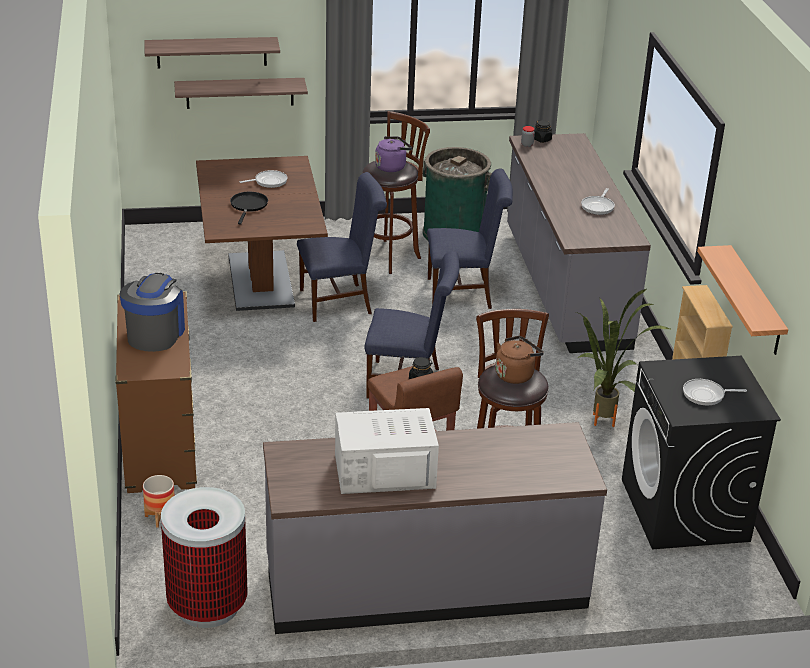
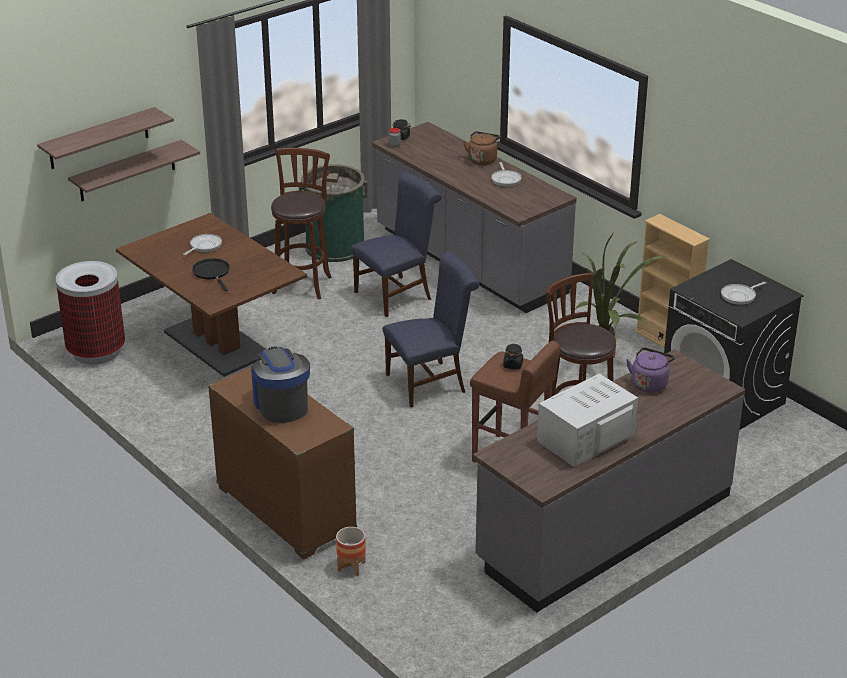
camera: 30 degrees left, 0 degrees up
trash can [161,487,247,628] -> trash can moved to [56,261,125,365]
blue chair [297,172,387,322] -> none
purple kettle [375,136,413,172] -> purple kettle moved to [626,347,675,393]
brown kettle [495,336,544,384] -> brown kettle moved to [463,131,501,165]
shelf [697,245,788,355] -> none

